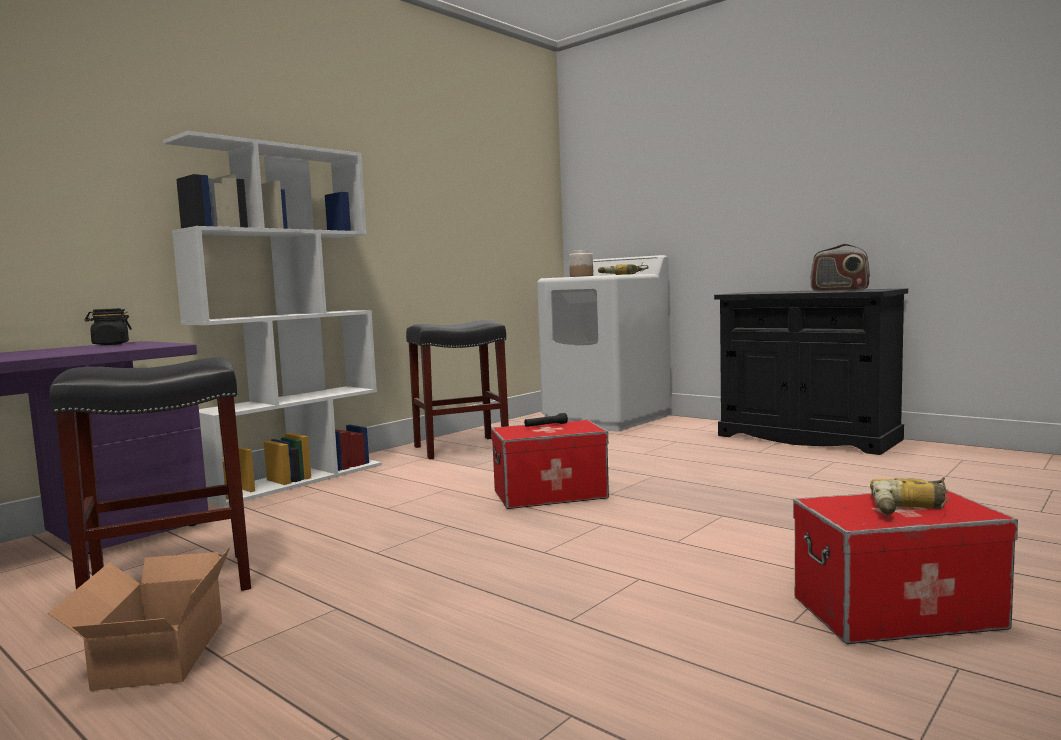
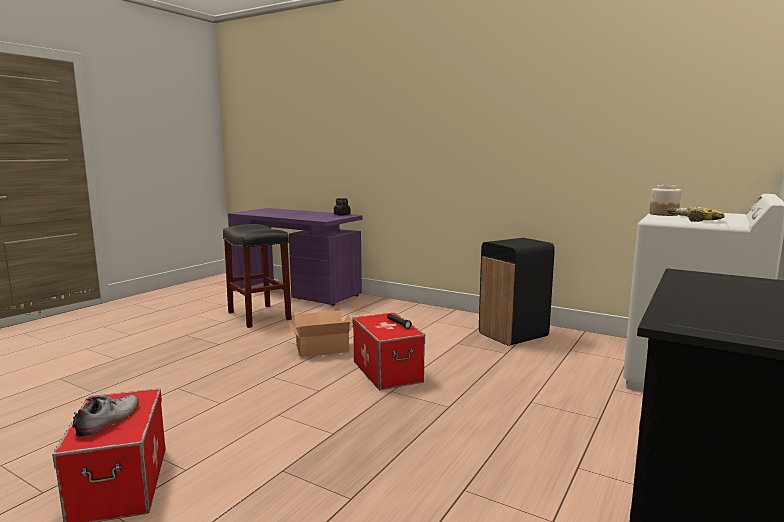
camera: 80 degrees right, 5 degrees up
cardboard box [47,547,230,691] -> cardboard box moved to [288,311,353,357]
white bookcase [163,131,382,507] -> none
black stool [406,320,509,459] -> black trash can [479,238,555,346]
radio [811,244,870,292] -> none
power drill [870,477,949,515] -> shoe [72,395,139,437]

